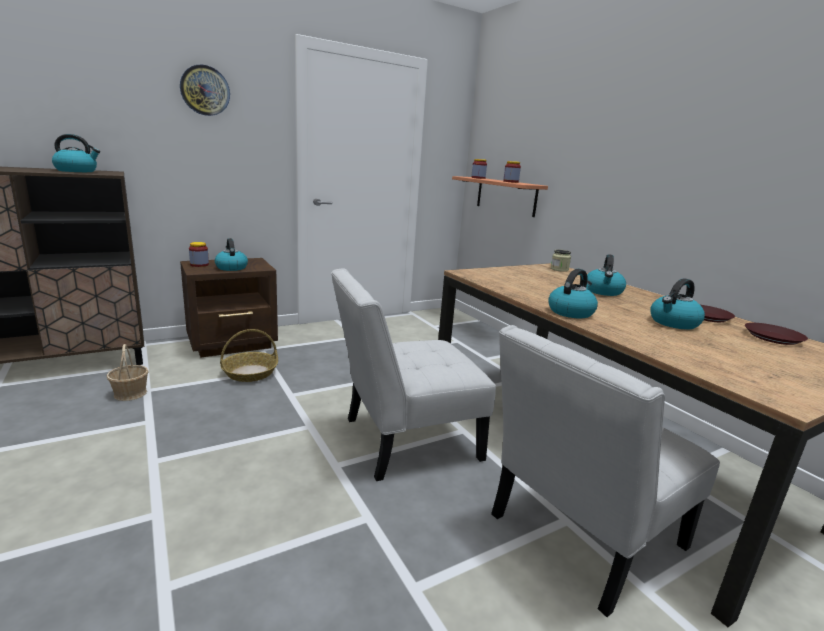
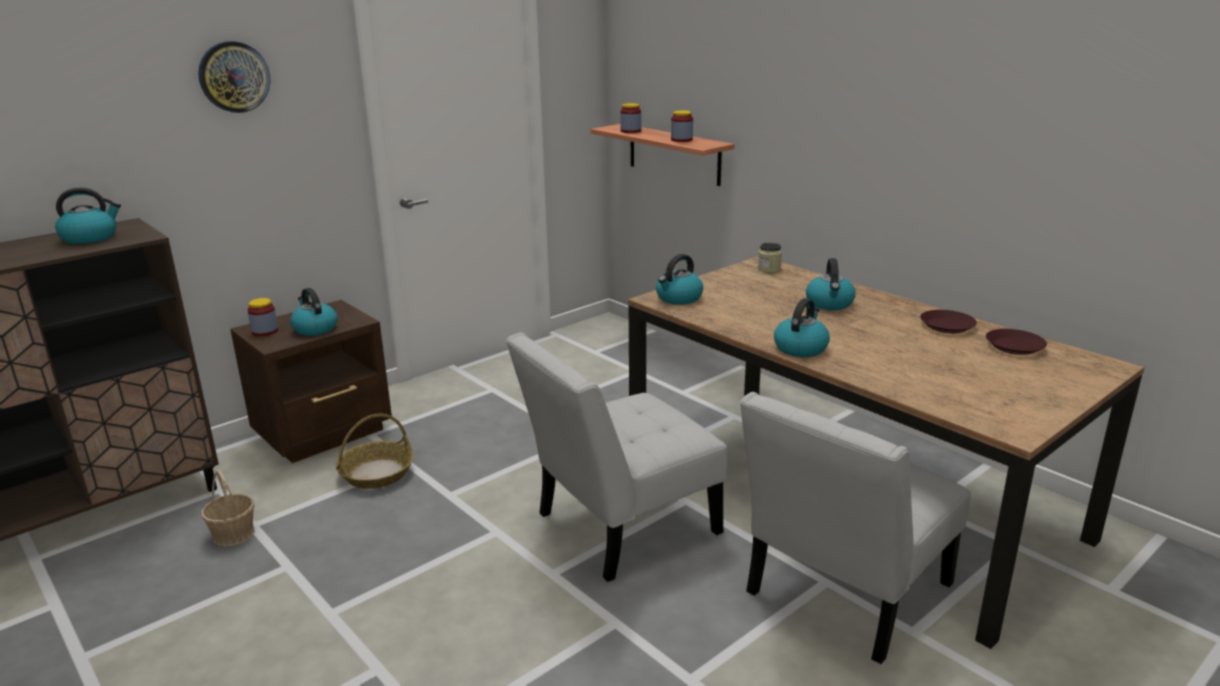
camera: 10 degrees left, 5 degrees up
kettle [650,278,705,329] -> kettle moved to [656,254,703,305]

